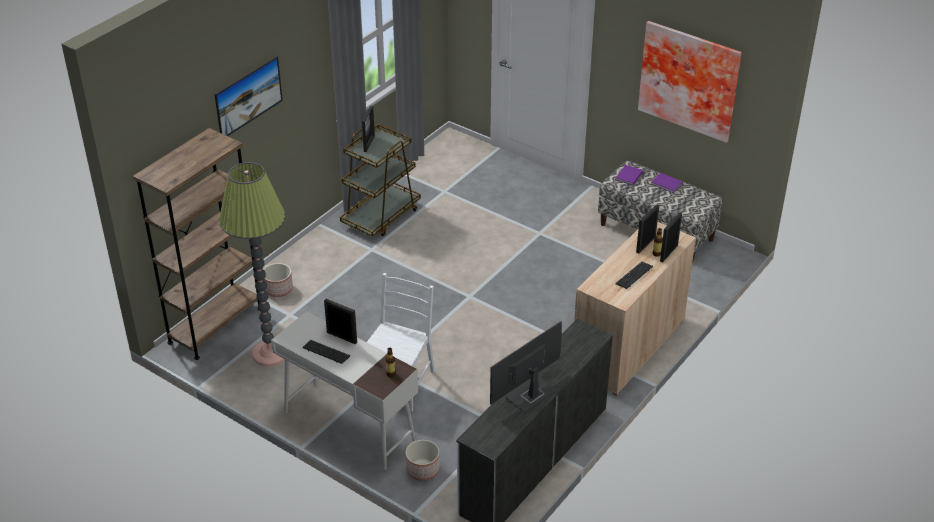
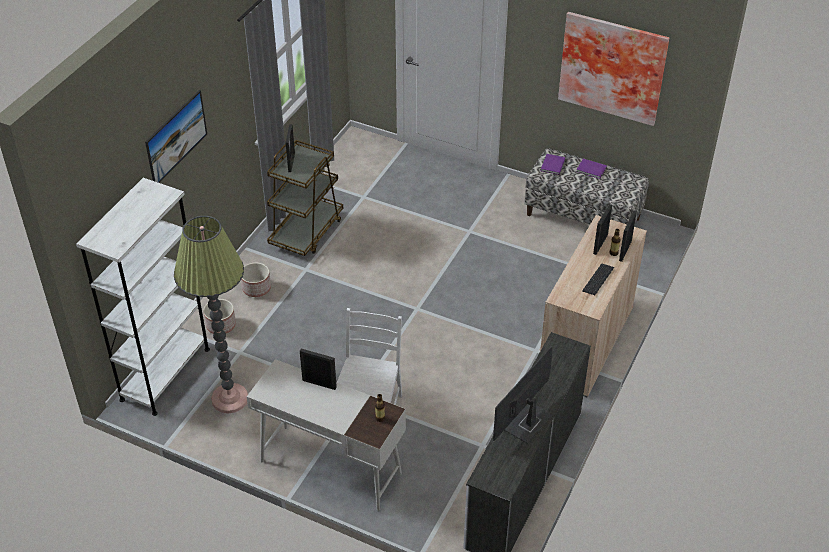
camera: 10 degrees left, 5 degrees up
brown bookcase [133,128,260,360] -> white bookcase [76,178,210,416]
keyboard [303,340,350,364] -> none
planter [405,440,440,481] -> planter moved to [241,263,271,297]

